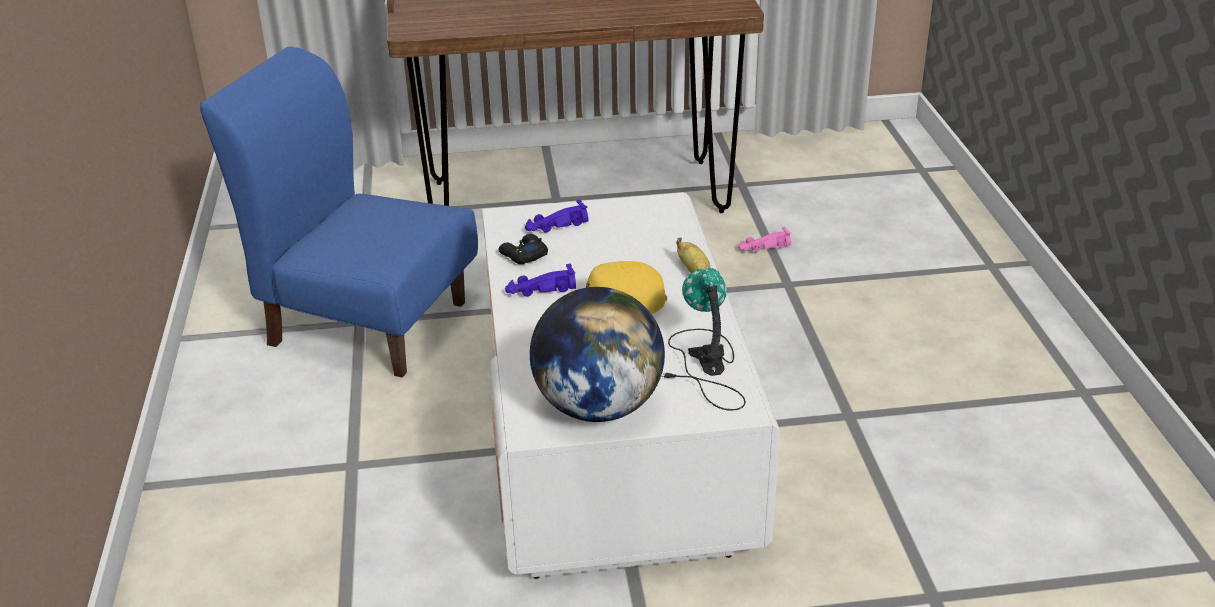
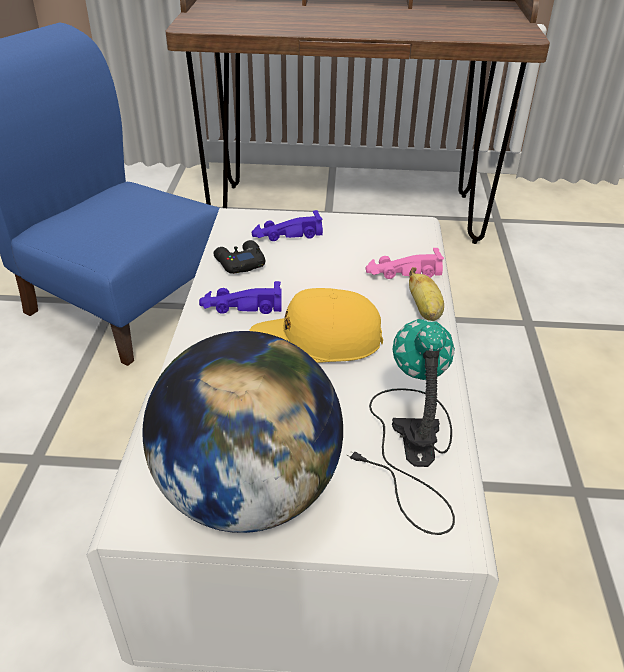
camera: 10 degrees right, 5 degrees up
pink toy car [738,227,791,252] -> pink toy car moved to [365,248,444,279]

